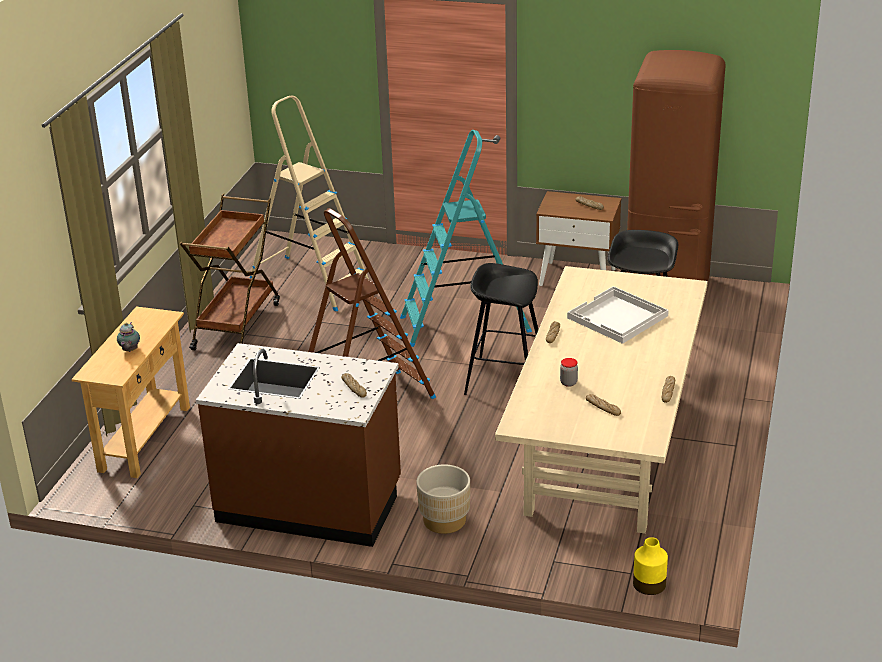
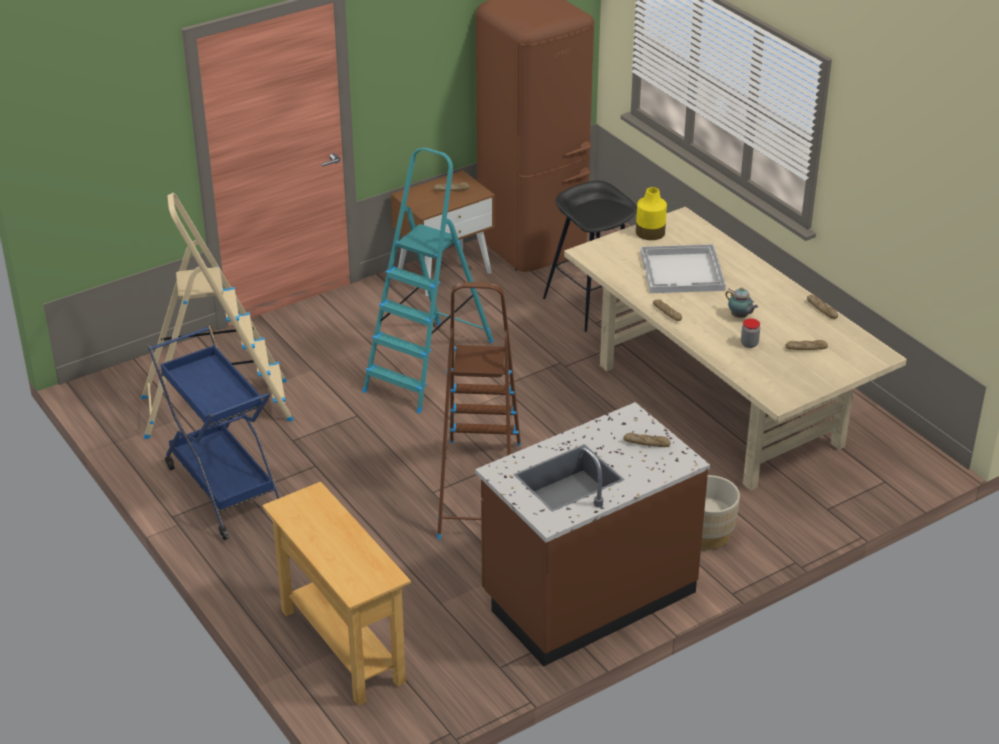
camera: 50 degrees left, 5 degrees up
teapot [117,323,140,352] -> teapot moved to [725,287,758,318]
brown cart [179,193,280,350] -> blue cart [147,323,280,540]
black stool [464,263,538,395] -> none
yellow vase [633,537,668,595] -> yellow vase moved to [636,187,667,240]

